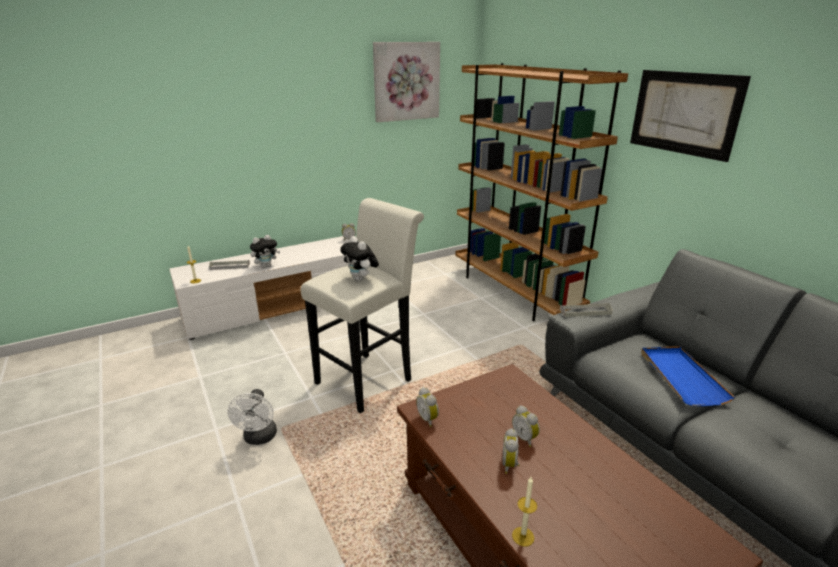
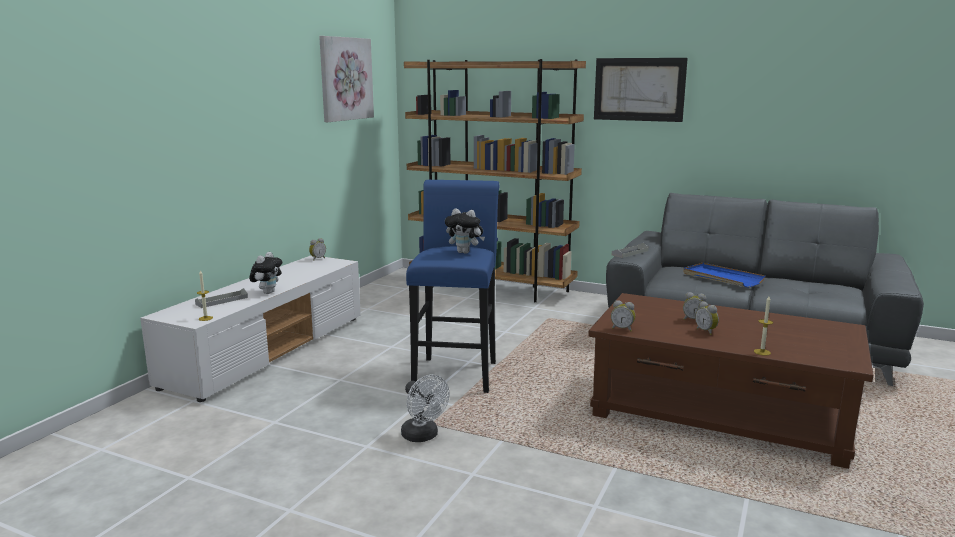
camera: 35 degrees left, 10 degrees down
white stool [300,198,424,413] -> blue stool [406,180,499,393]

